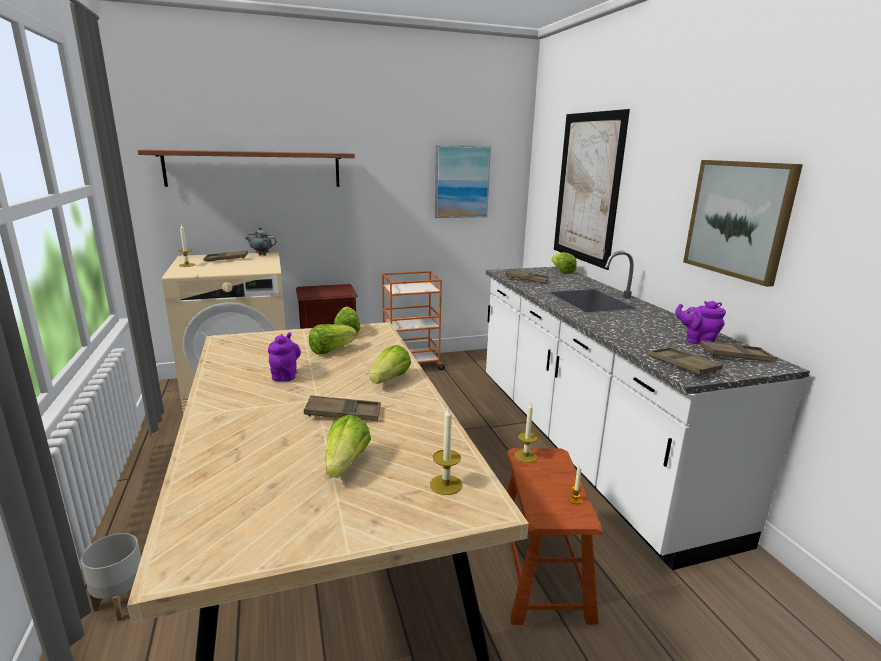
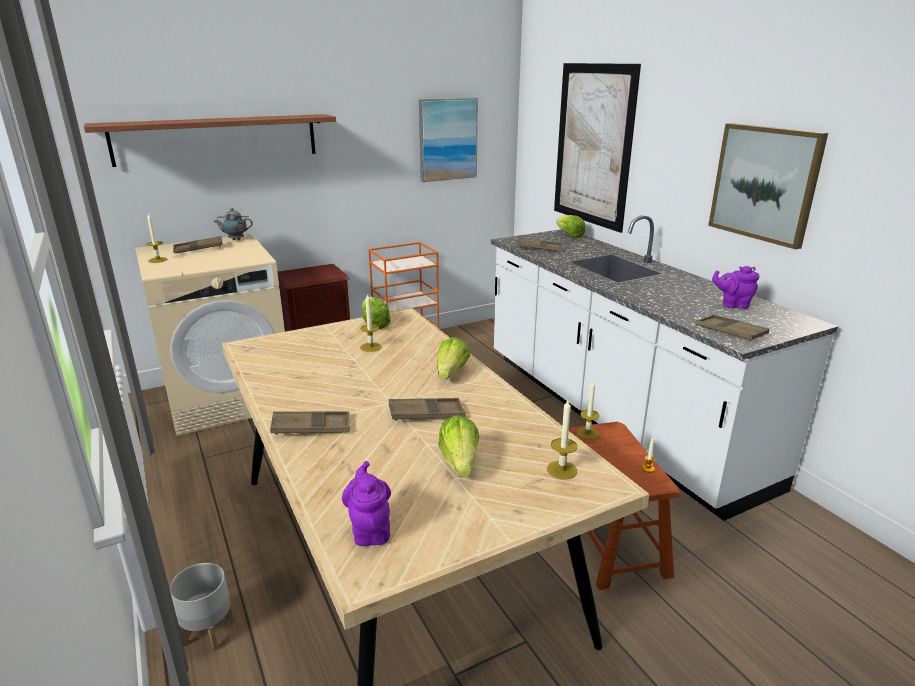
camera: 10 degrees left, 5 degrees up
purple teapot [268,332,301,381] -> purple teapot moved to [342,461,391,546]
lettuce [309,324,357,354] -> candle [360,293,382,352]
brown tray [699,340,777,362] -> brown tray moved to [270,411,350,435]

